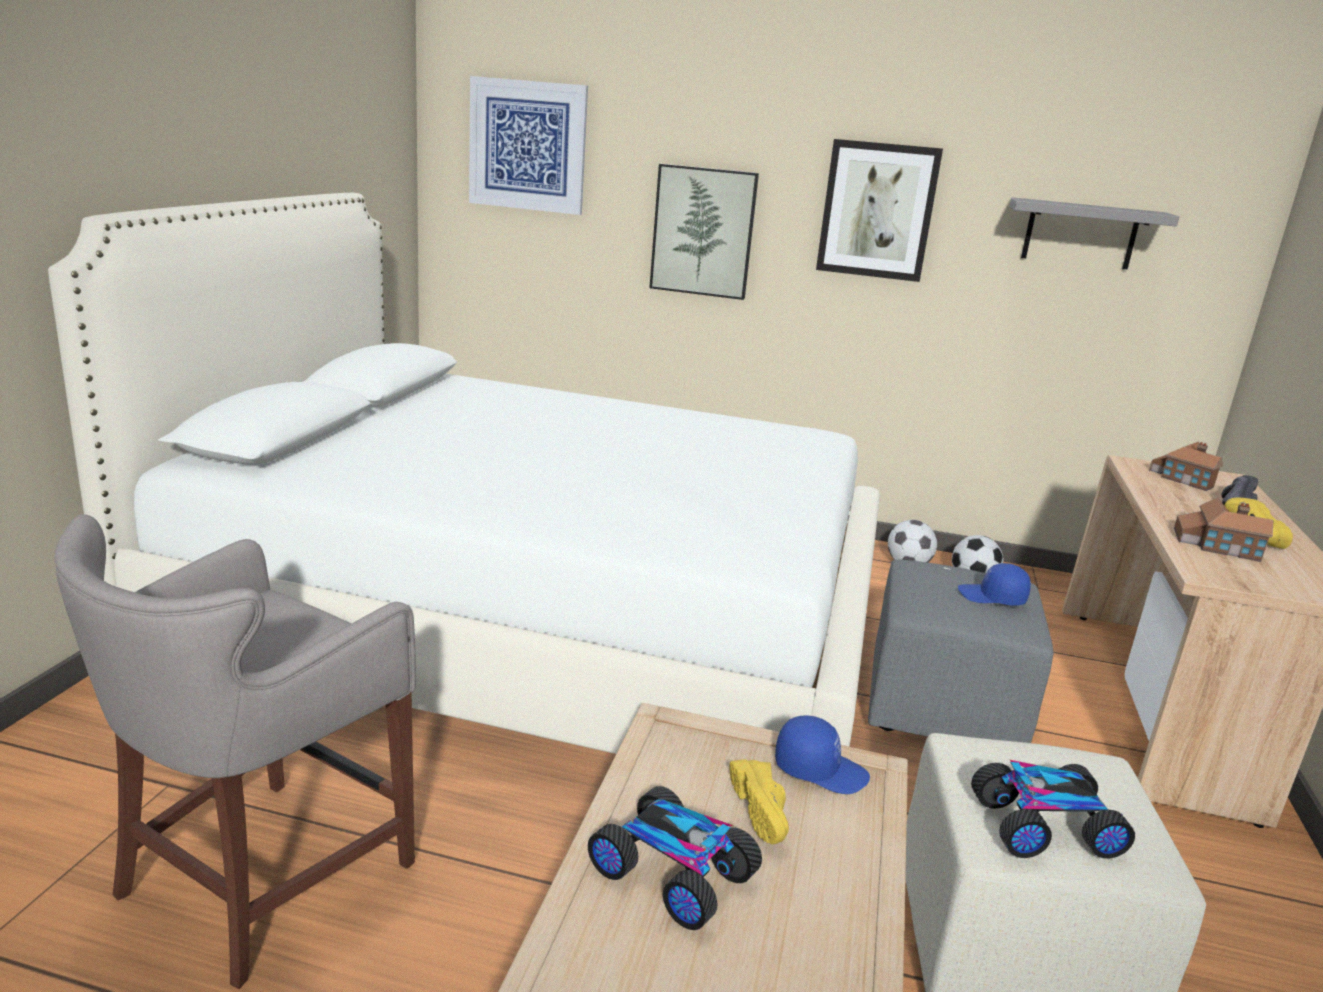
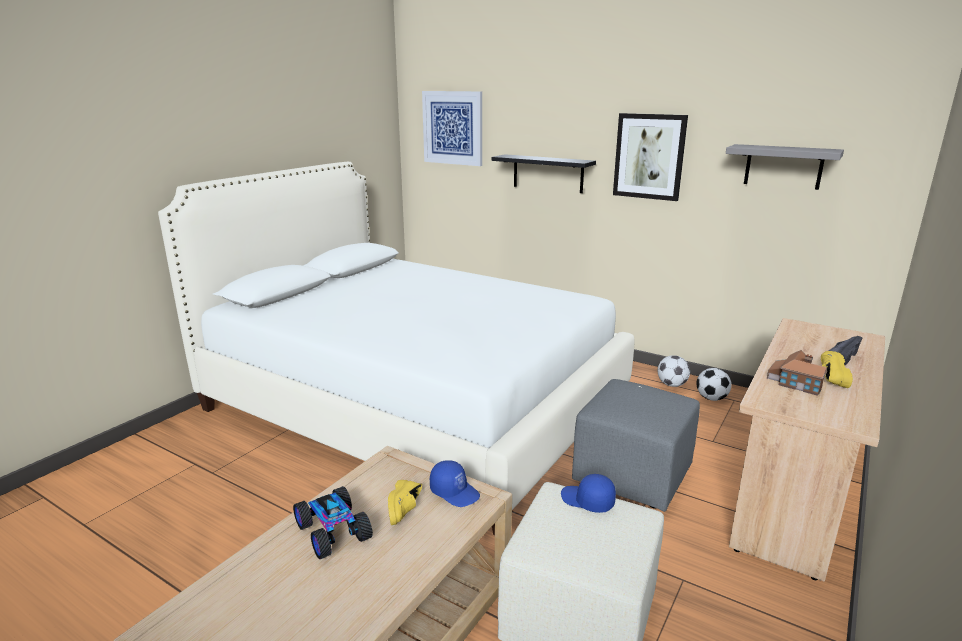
camera: 20 degrees right, 0 degrees up
grey stool [54,514,416,989] -> none
picture [649,164,759,300] -> black shelf [491,154,596,193]
blue cap [958,563,1031,606] -> blue cap moved to [561,474,616,513]
toy car [971,760,1135,859] -> none
toy house [1149,442,1223,491] -> none

